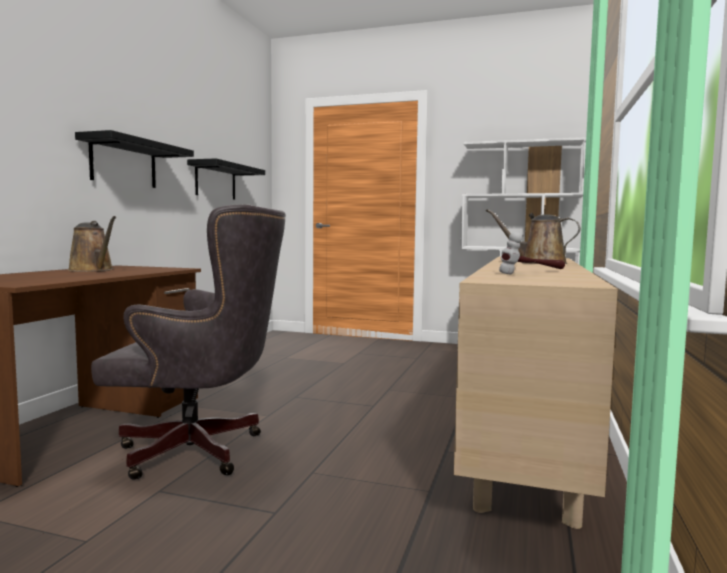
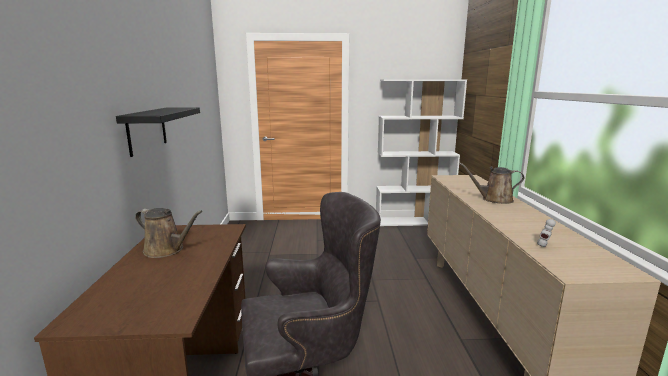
camera: 20 degrees left, 10 degrees up
black shelf [187,158,265,200] -> none

